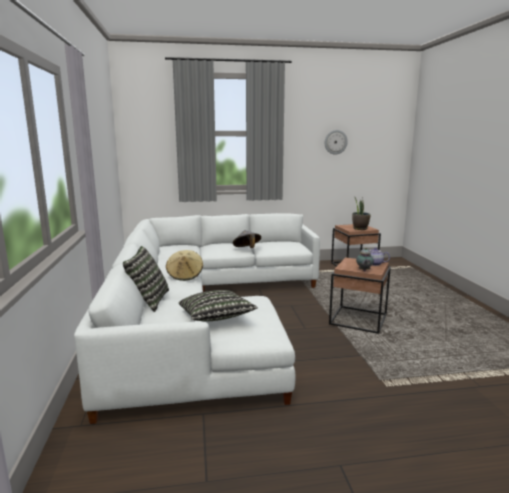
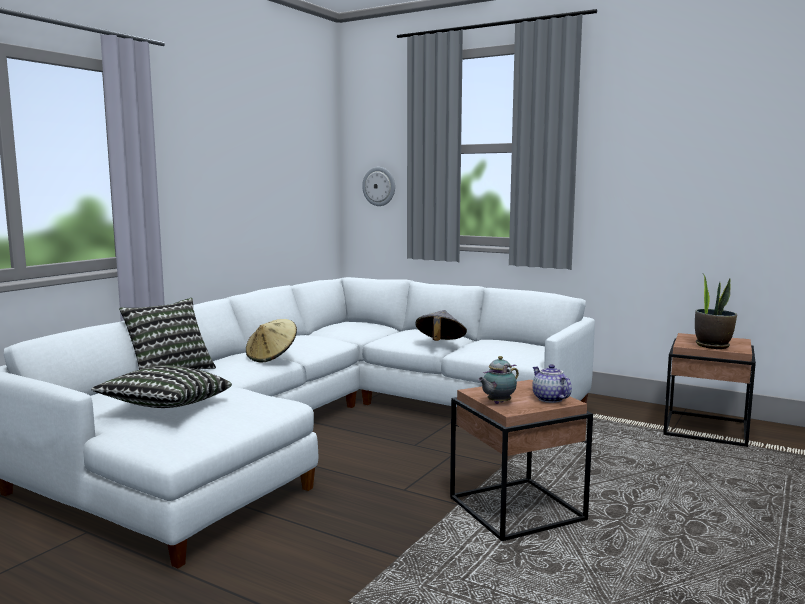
camera: 40 degrees right, 5 degrees down
wall clock [325,130,348,155] -> wall clock moved to [362,167,395,206]

